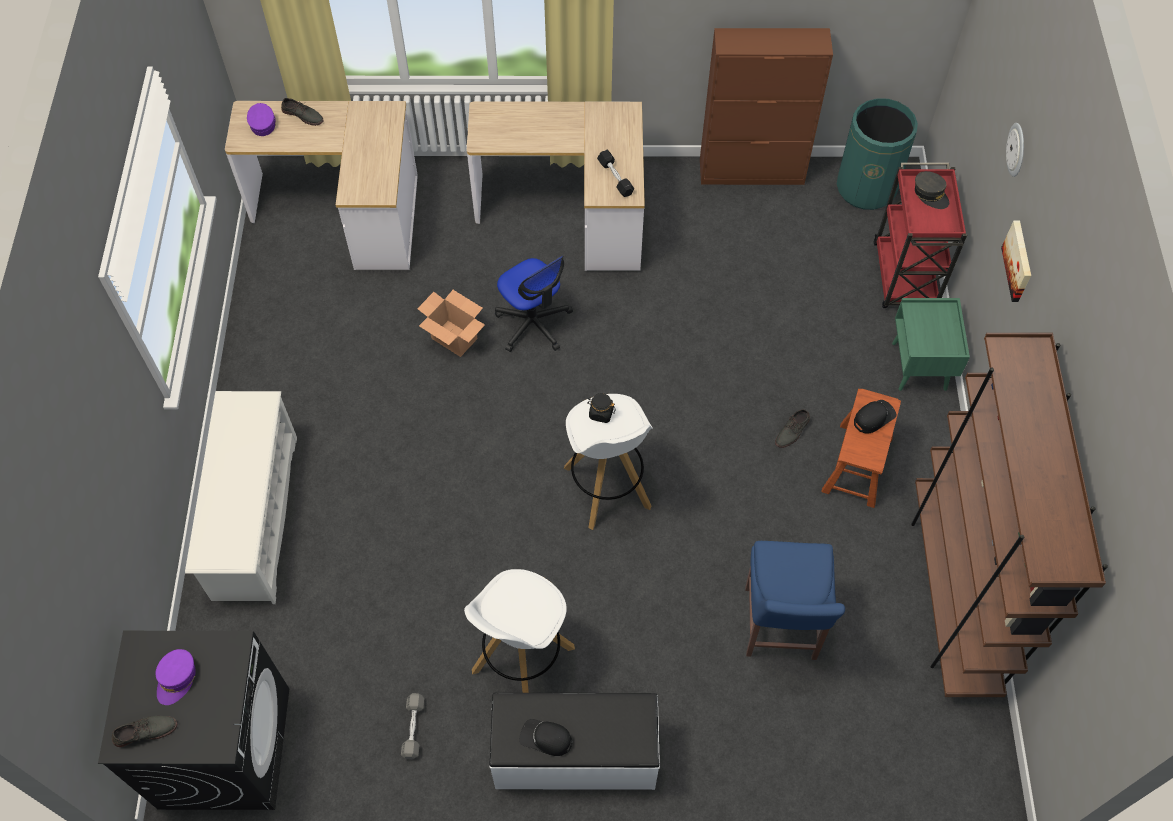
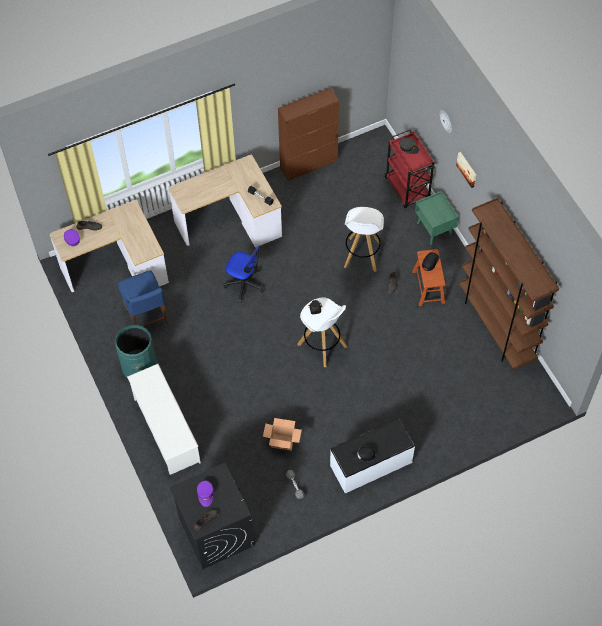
camera: 25 degrees left, 0 degrees up
cardboard box [417,290,485,357] -> cardboard box moved to [263,418,302,451]
white stool [464,569,575,693] -> white stool moved to [344,207,384,272]
blue chair [745,541,845,660] -> blue chair moved to [118,270,168,327]
green trash can [837,98,918,210] -> green trash can moved to [115,325,157,378]

